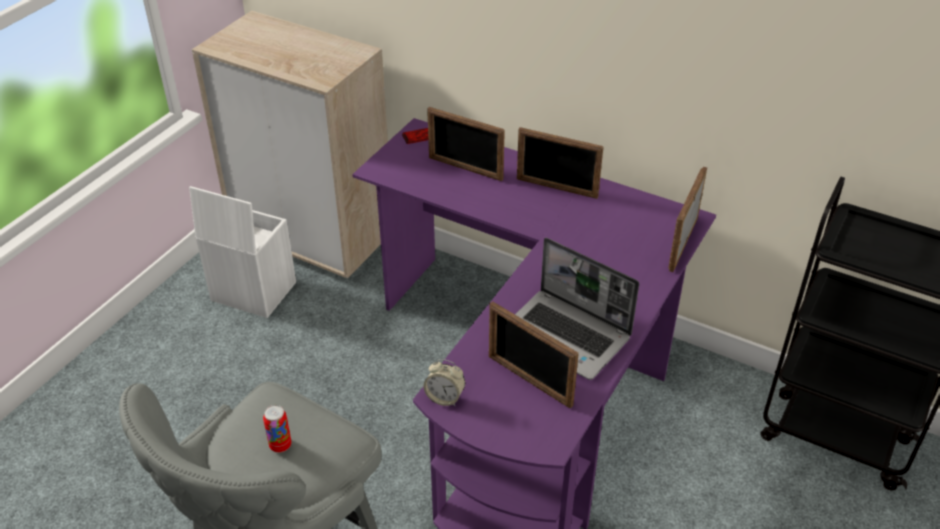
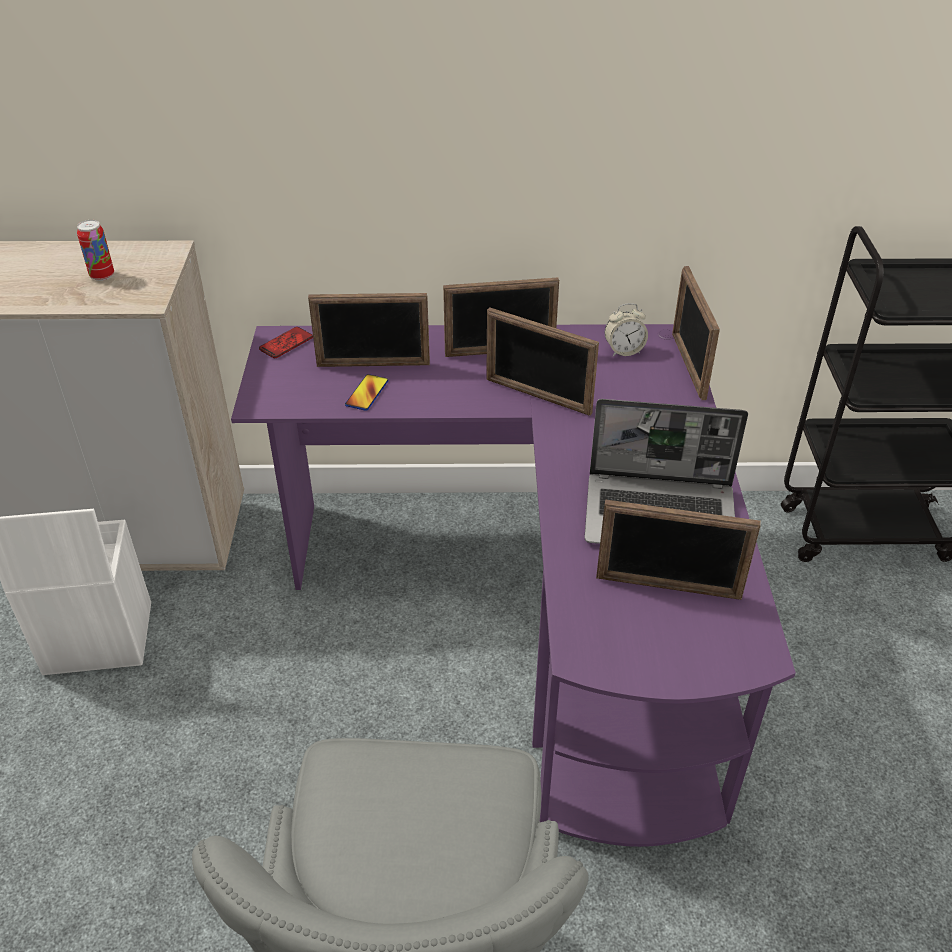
camera: 30 degrees left, 0 degrees up
can [263,405,291,453] -> can moved to [77,220,114,281]
alarm clock [423,359,465,406] -> alarm clock moved to [605,303,648,356]
none -> phone [345,374,389,411]
none -> picture frame [486,307,599,416]

